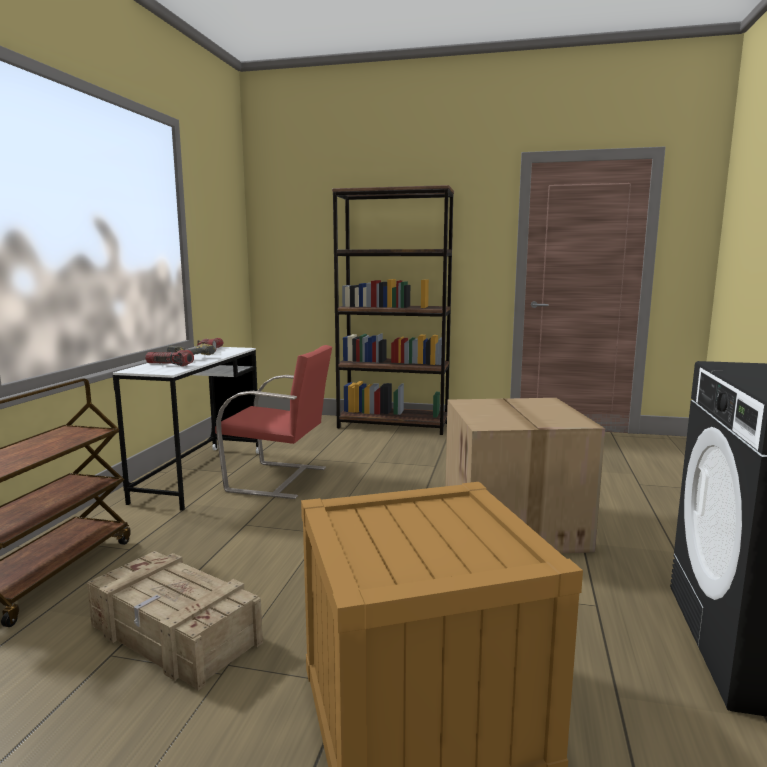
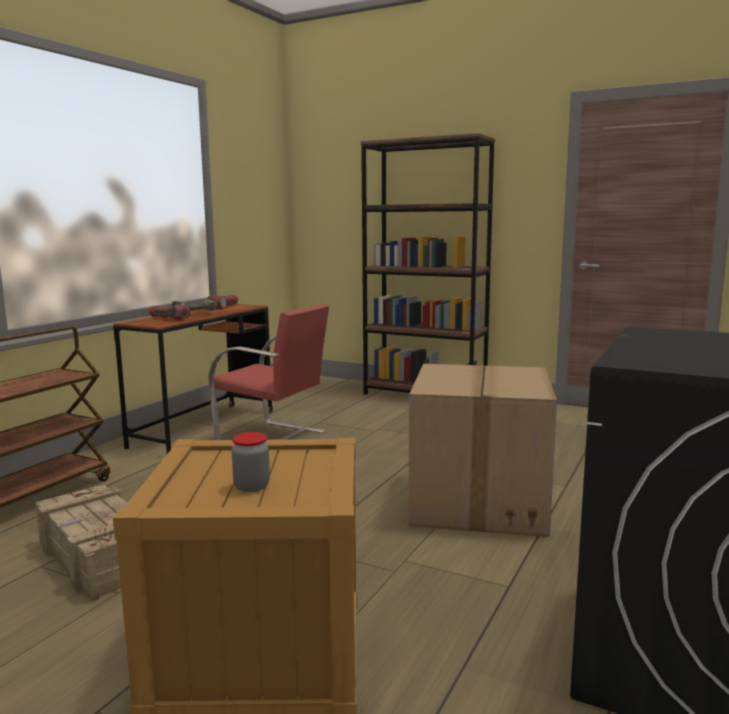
camera: 15 degrees right, 0 degrees up
white desk [113,347,259,511] -> brown desk [113,304,273,454]
none -> jar [231,432,270,492]

